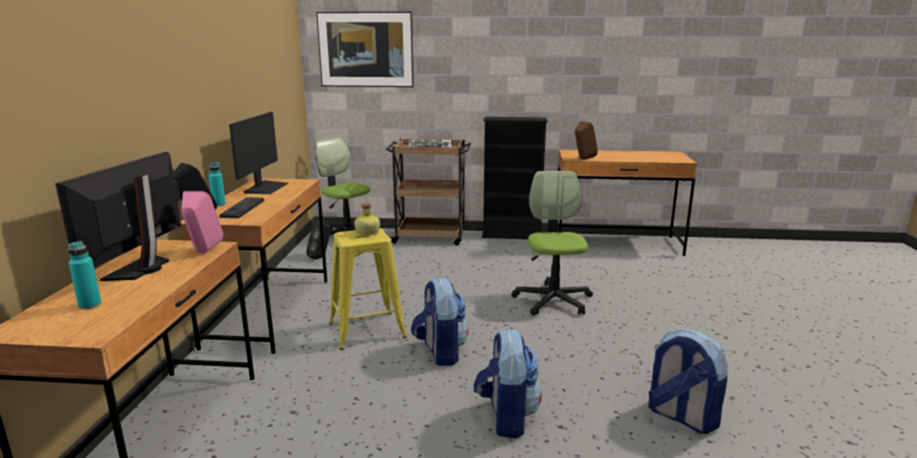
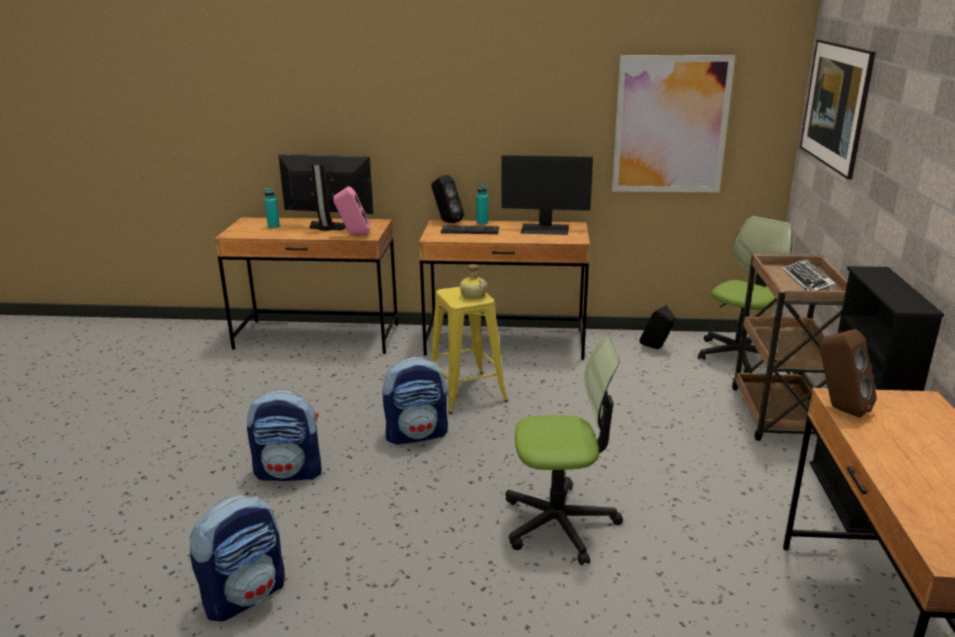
camera: 90 degrees right, 5 degrees up
none -> picture [612,55,735,192]

